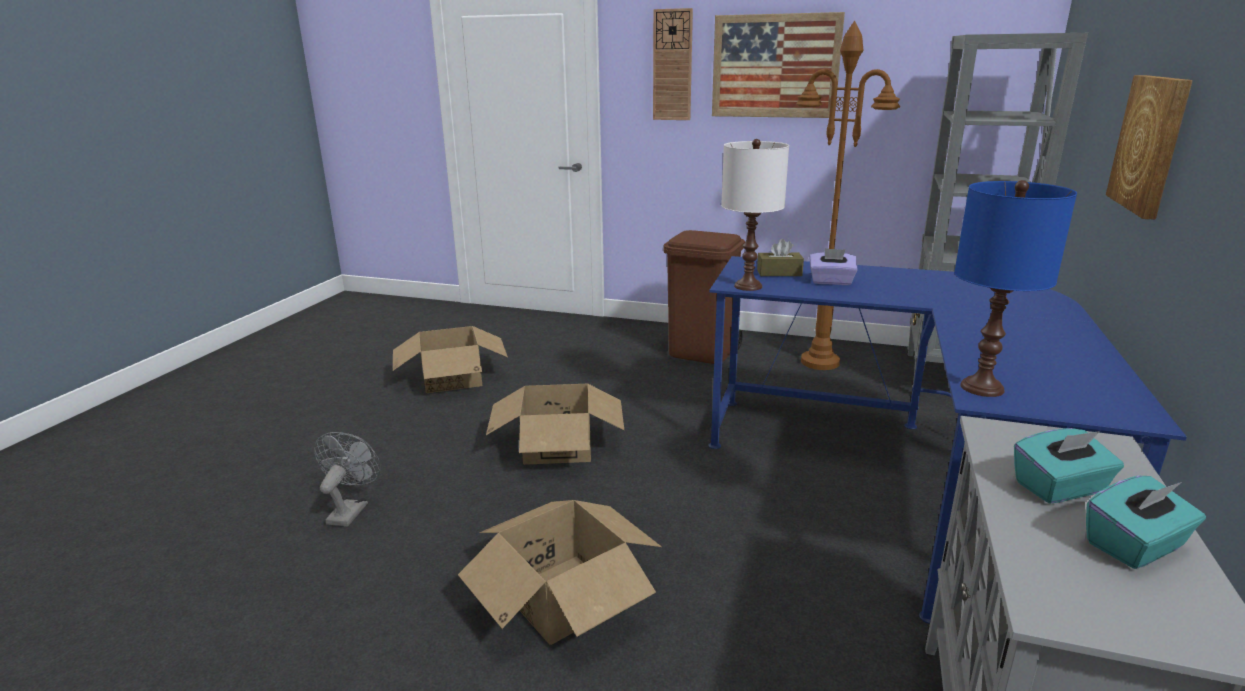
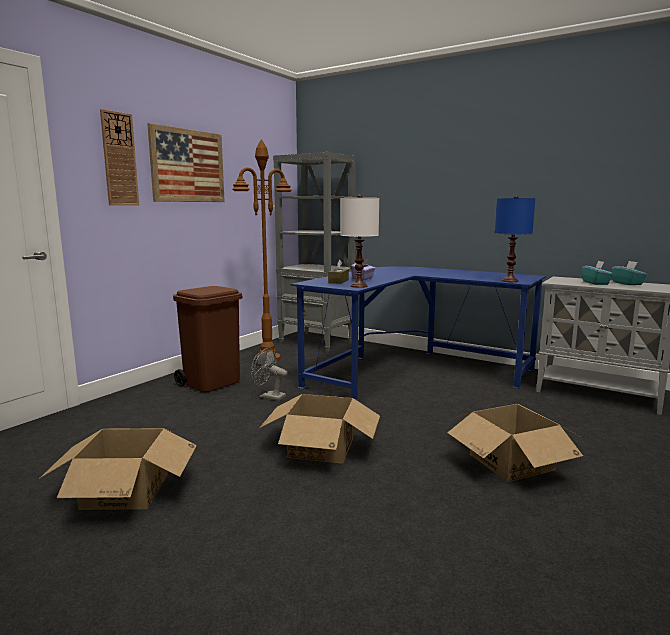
camera: 75 degrees left, 10 degrees down
grey fan [314,432,381,526] -> grey fan moved to [251,347,287,401]
picture [1106,75,1193,220] -> none

